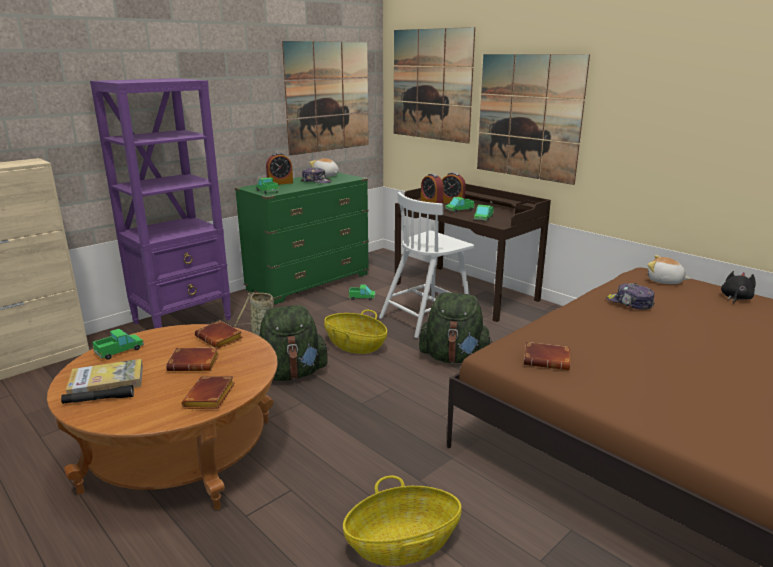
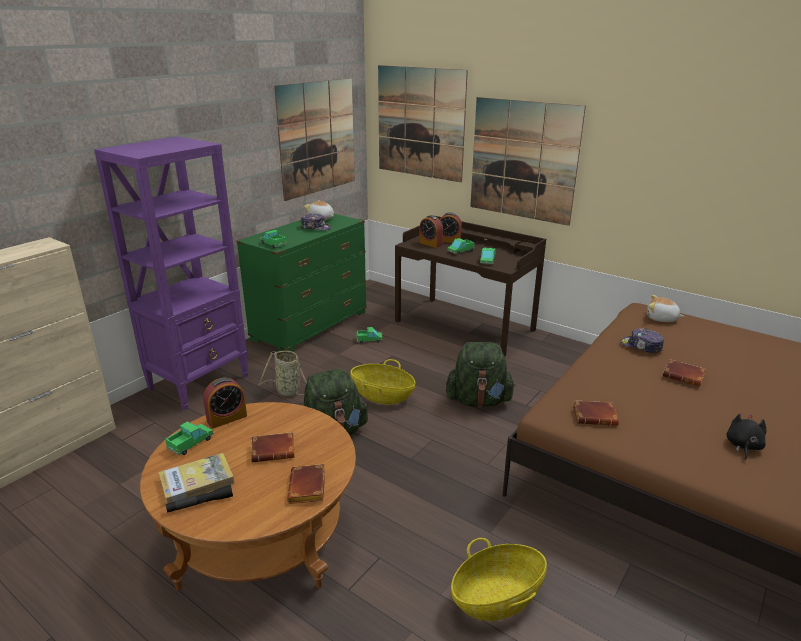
camera: 10 degrees left, 5 degrees up
brown book [195,320,243,349] -> brown book moved to [663,359,706,387]
alarm clock [266,153,293,185] -> alarm clock moved to [203,377,247,429]
white chair [379,192,474,338] -> none
black plush toy [721,271,756,304] -> black plush toy moved to [727,414,766,460]

